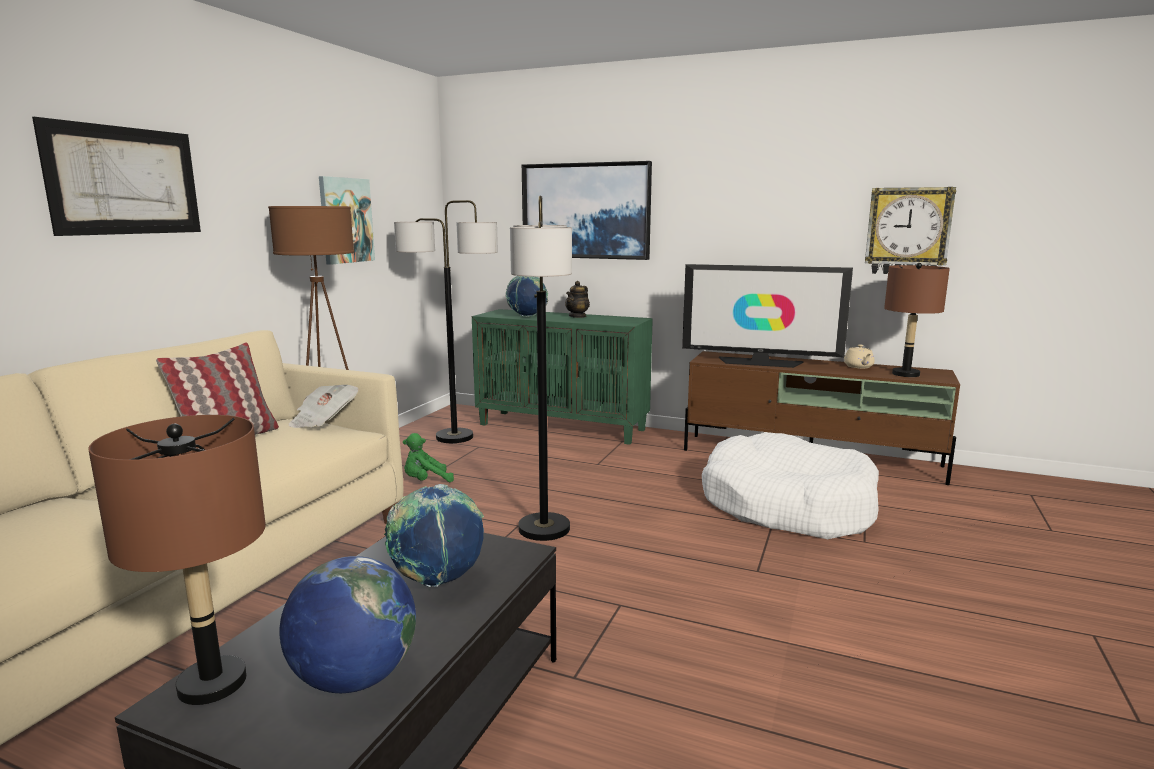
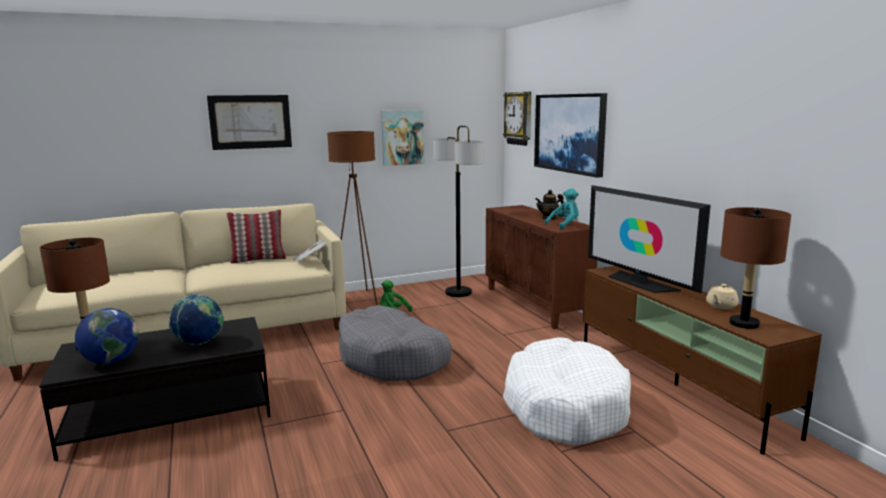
camera: 45 degrees right, 0 degrees up
green cabinet [472,309,653,445] -> brown cabinet [486,205,597,329]
globe [506,276,548,317] -> none
floor lamp [510,196,572,541] -> grey dog bed [339,305,451,381]
wall clock [865,187,956,274] -> wall clock moved to [503,92,531,146]
none -> turquoise plush toy [544,188,579,230]

